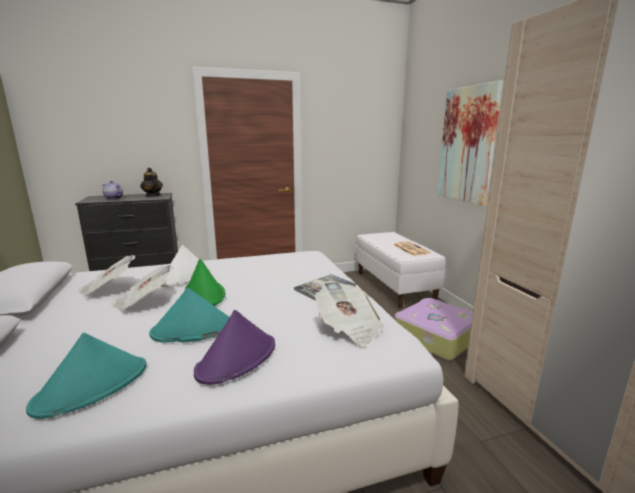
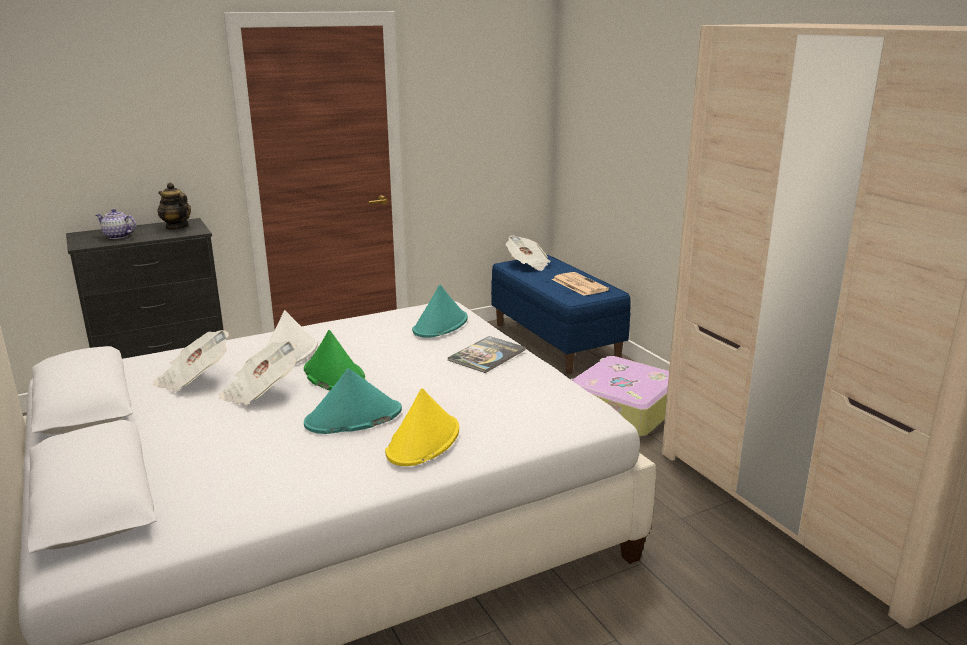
camera: 10 degrees left, 5 degrees up
turquoise hat [26,333,147,419] -> turquoise hat moved to [412,285,468,337]
purple hat [194,310,275,385] -> yellow hat [385,388,459,466]
newspaper [315,281,384,347] -> newspaper moved to [506,235,550,271]
white bench [356,232,446,308] -> blue bench [491,255,631,374]
picture [437,80,503,206] -> none

